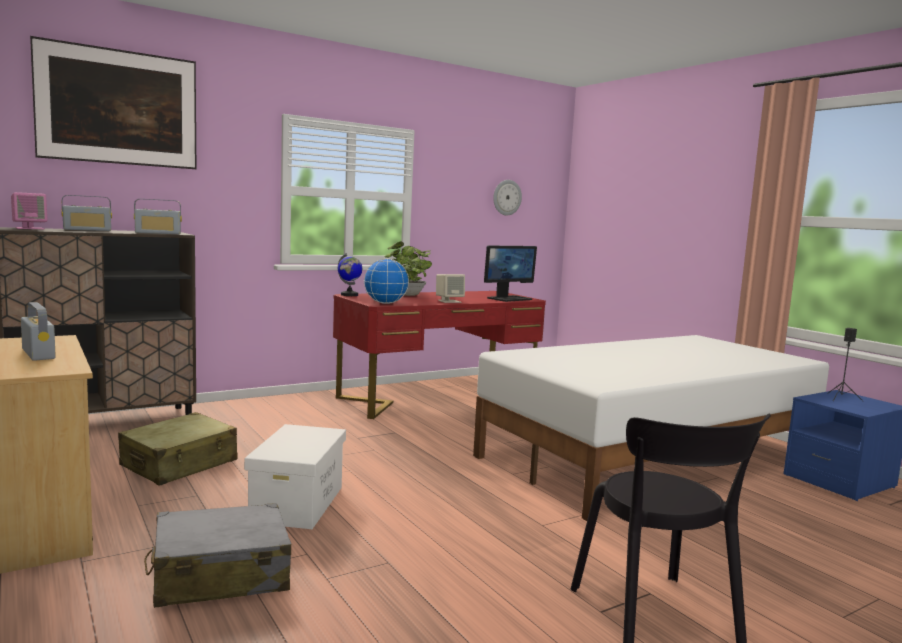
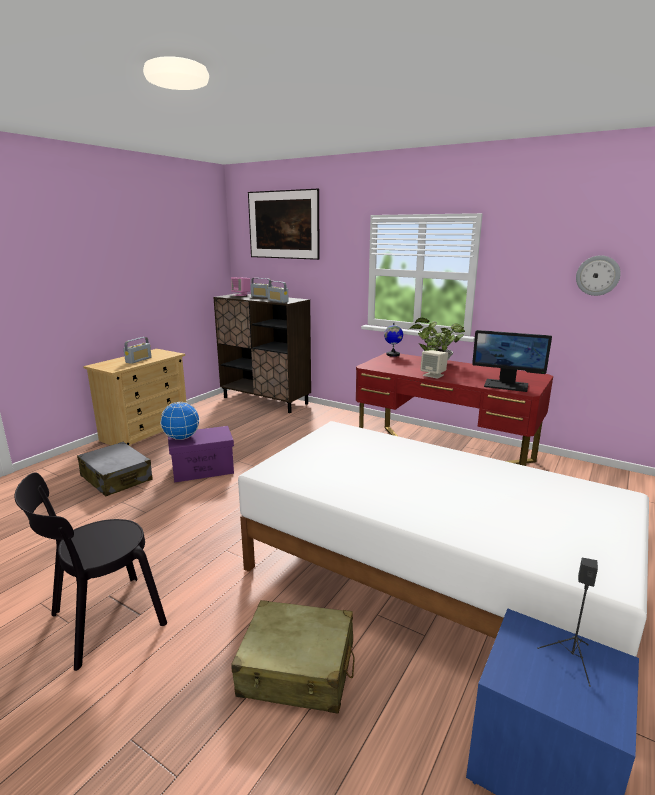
camera: 65 degrees right, 10 degrees up
beige suitcase [118,412,237,486] -> beige suitcase moved to [231,600,355,714]
white storage box [244,424,346,529] -> purple storage box [168,426,234,482]
globe [364,259,409,304] -> globe moved to [160,402,200,440]

